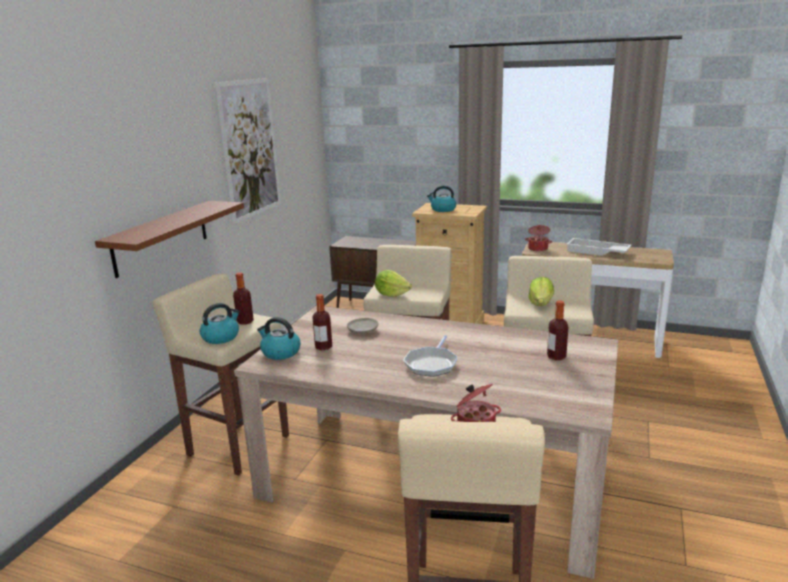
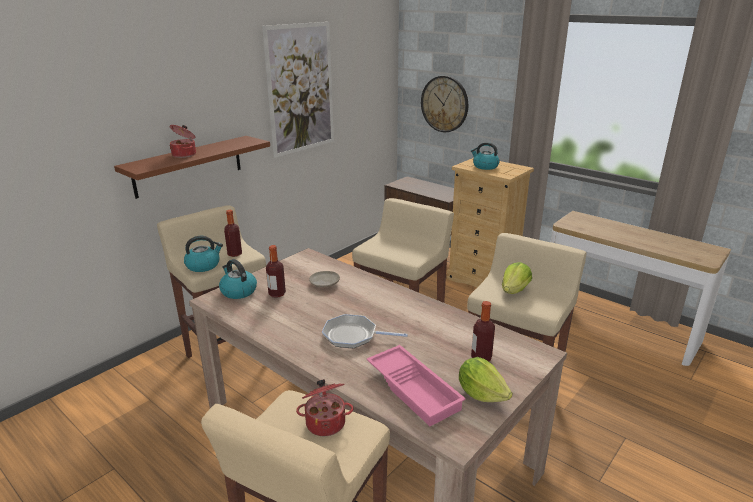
camera: 20 degrees right, 5 degrees up
lettuce [375,270,412,297] -> lettuce moved to [459,357,513,402]
frying pan [403,335,458,377] -> frying pan turned 60 degrees clockwise [322,314,408,348]
cooking pot [525,225,552,251] -> cooking pot moved to [169,125,196,158]
white tray [566,238,632,256] -> none
none -> pink tray [367,345,466,426]
none -> wall clock [421,76,468,132]

